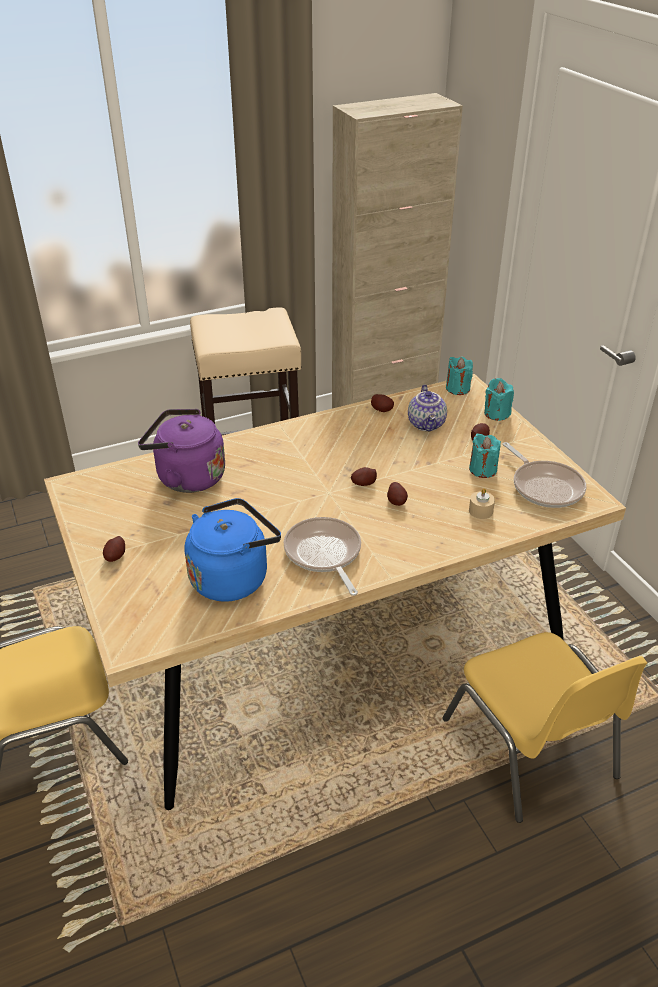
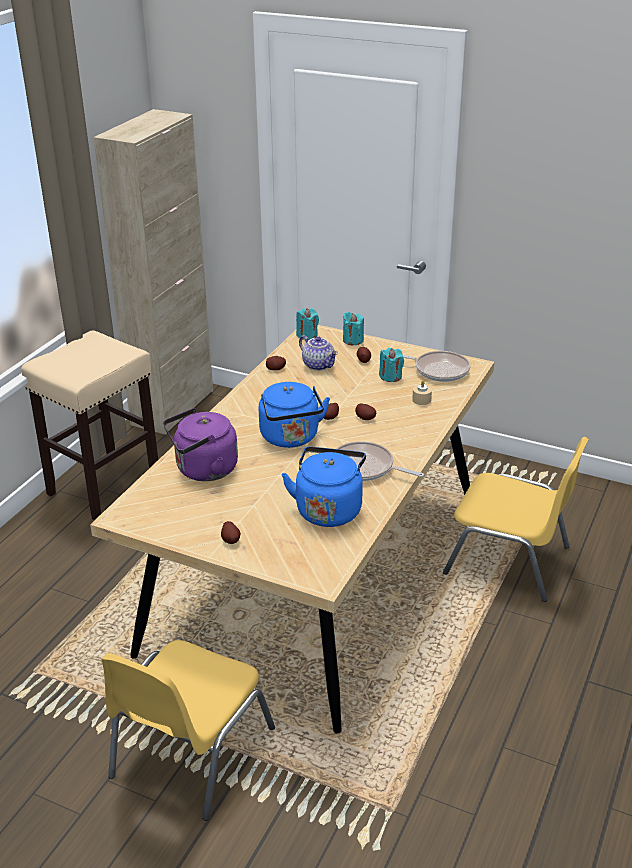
camera: 40 degrees left, 5 degrees down
none -> blue kettle [259,382,330,448]

